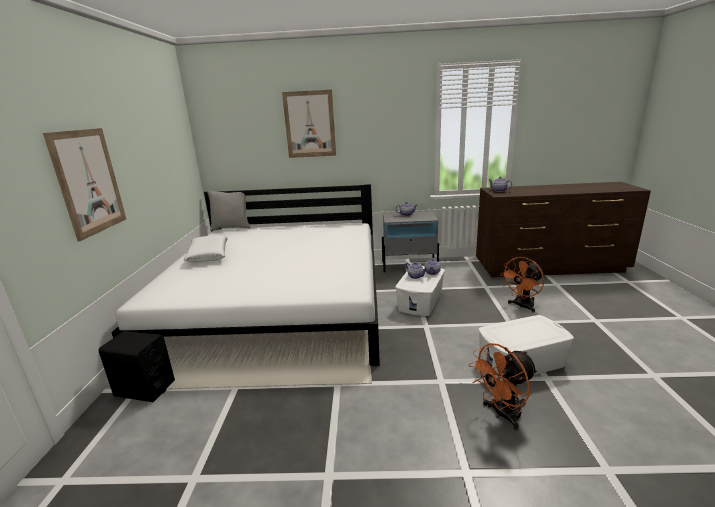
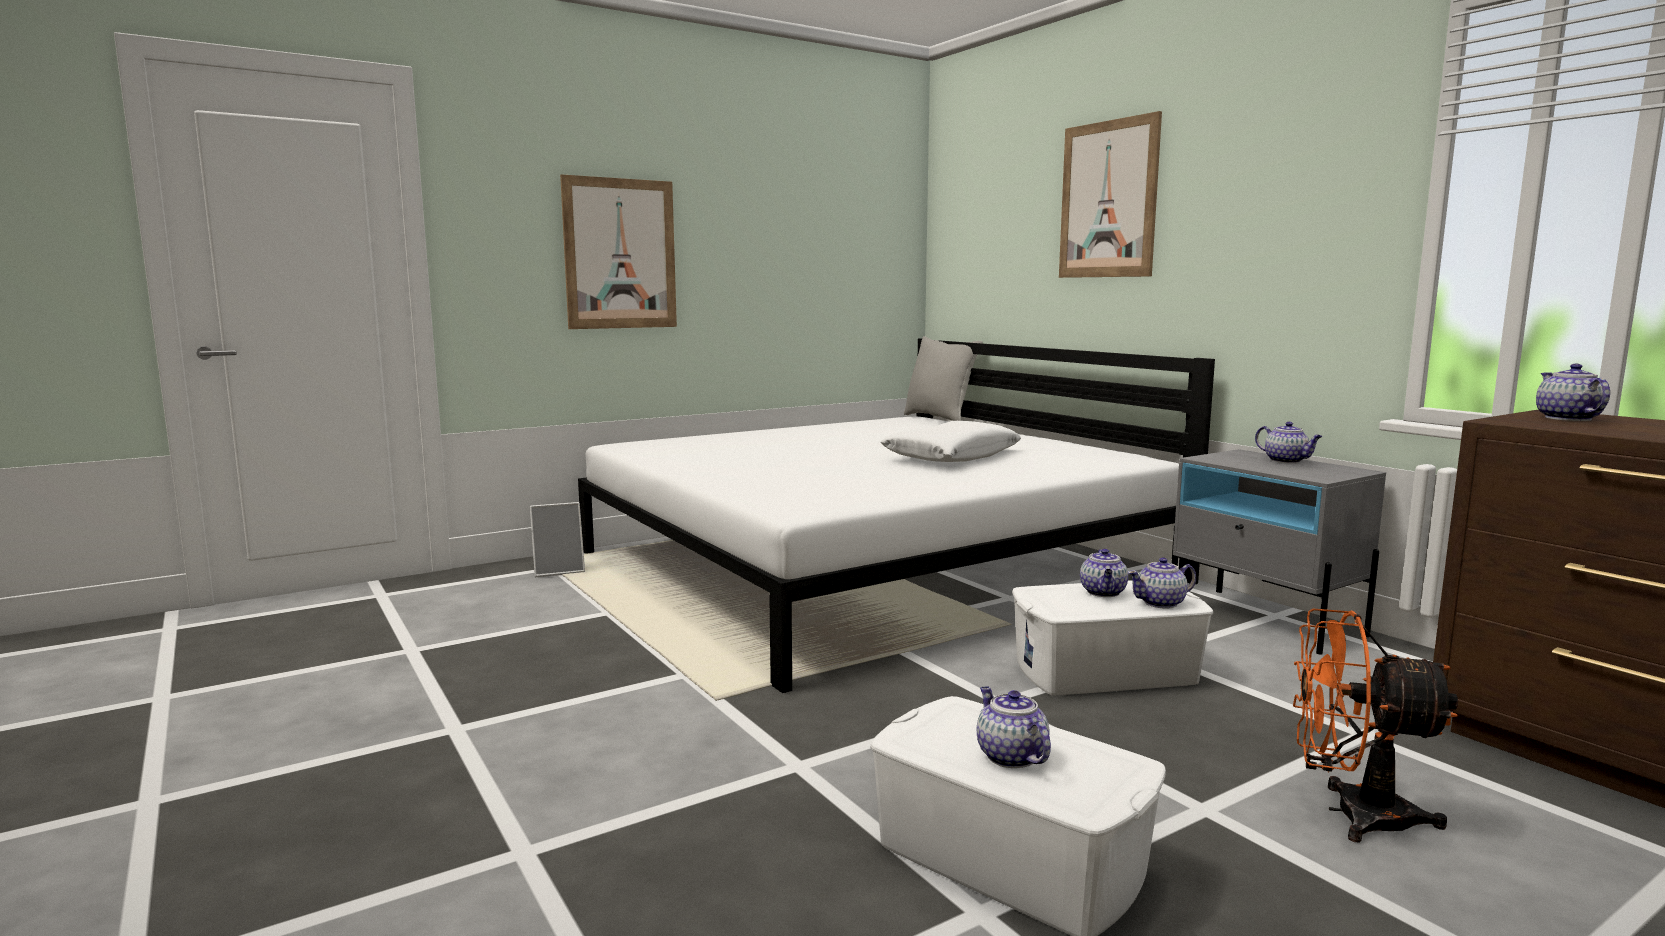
camera: 55 degrees right, 10 degrees down
black speaker [98,331,175,402] -> picture frame [530,502,585,577]
white pillow [184,235,228,262] -> white pillow moved to [881,421,1021,462]
orange fan [469,343,538,430] -> none
none -> teapot [977,686,1051,768]

